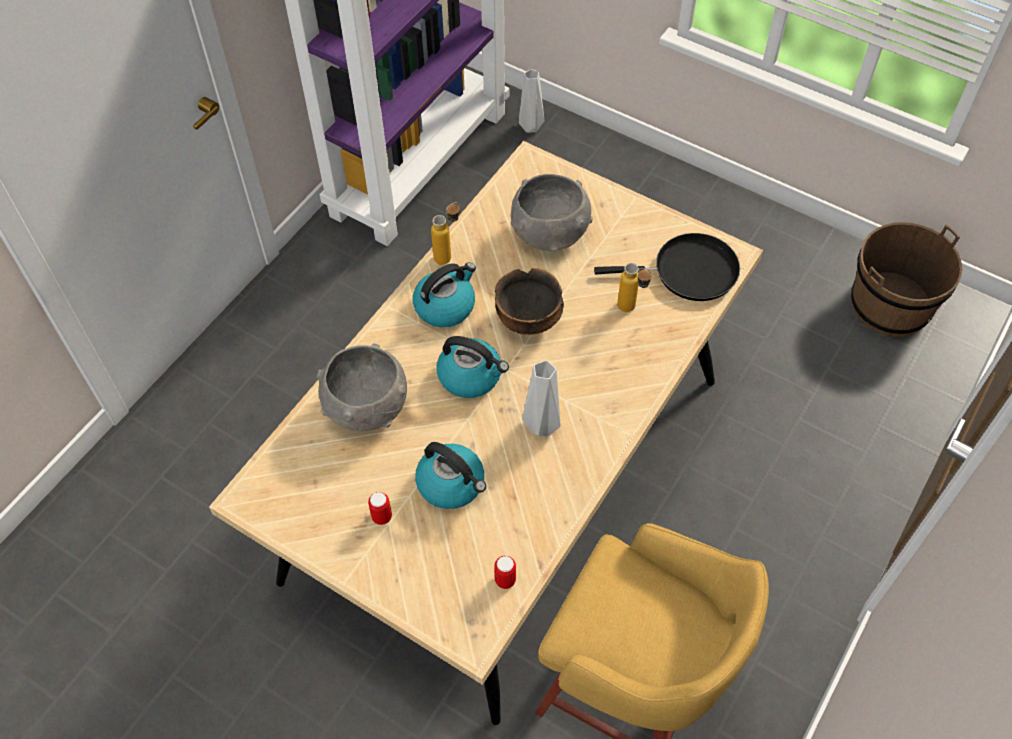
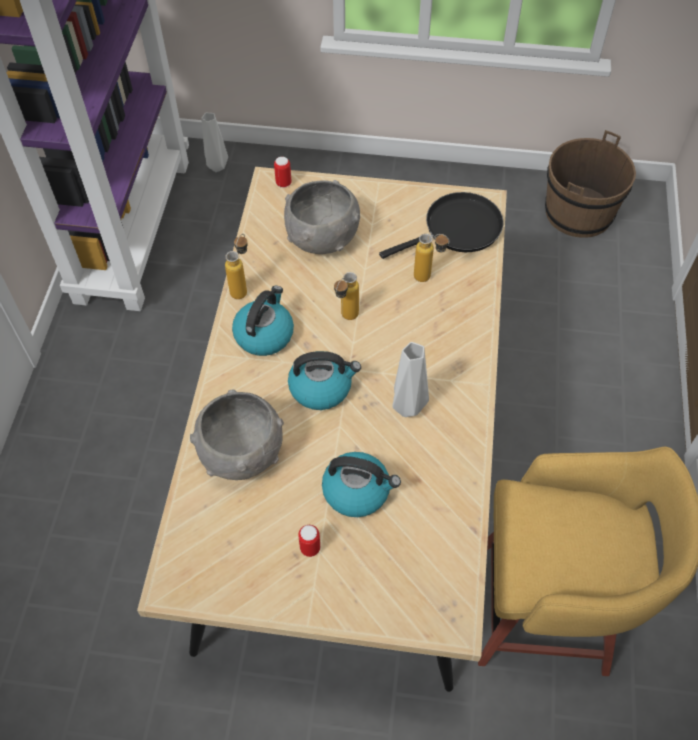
camera: 25 degrees left, 0 degrees up
can [494,556,516,589] -> can moved to [274,157,291,188]
bowl [495,268,564,335] -> bottle [334,272,359,320]

